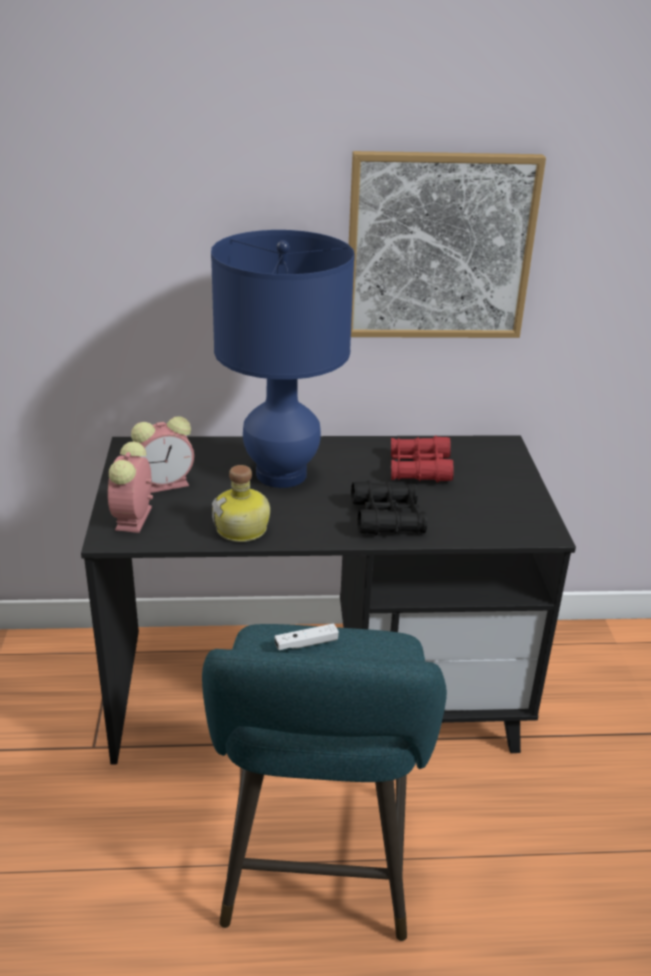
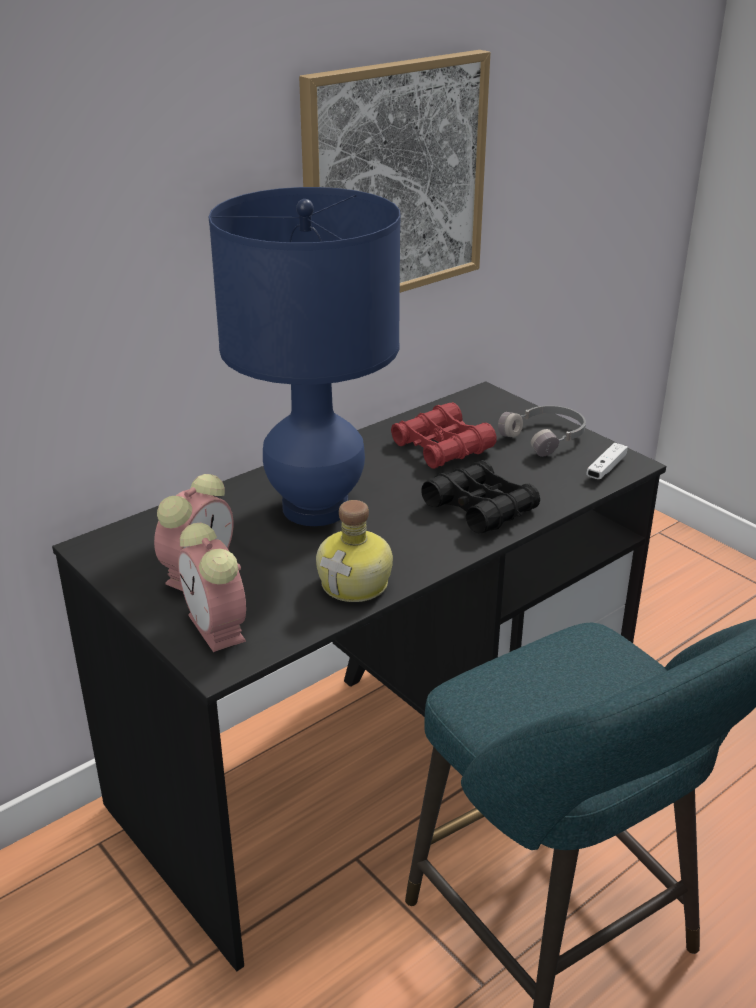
camera: 35 degrees left, 0 degrees up
white game controller [274,623,339,650] -> white game controller moved to [586,443,628,479]
none -> grey headphones [498,405,586,457]

